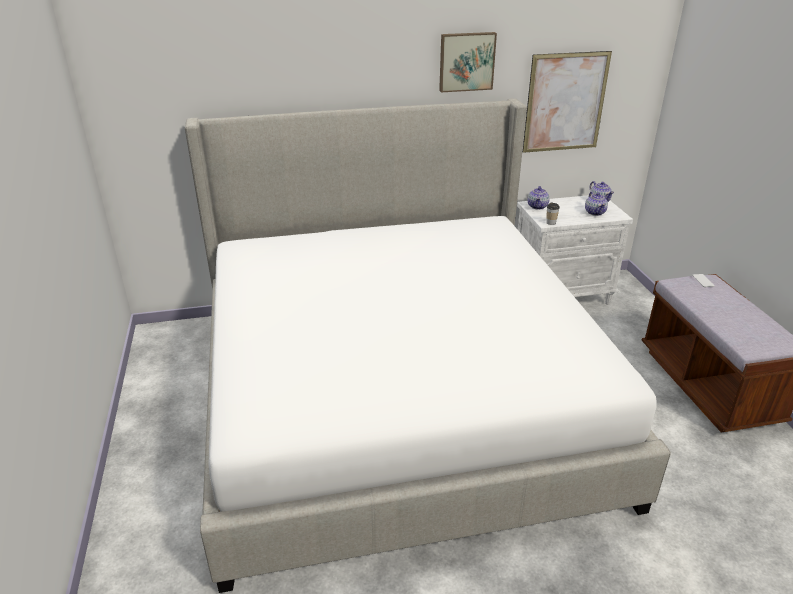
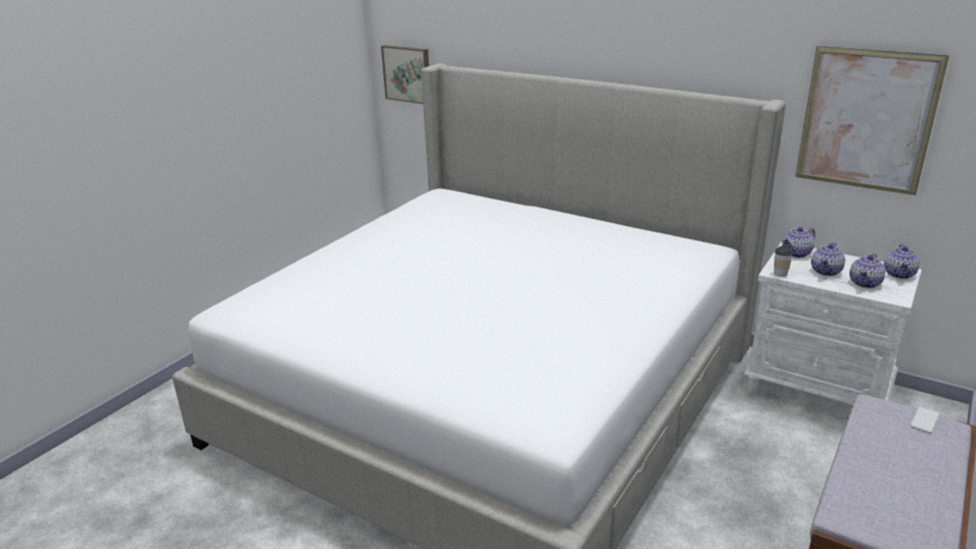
camera: 45 degrees right, 5 degrees down
picture [439,32,497,92] -> picture moved to [381,45,429,104]
none -> teapot [811,242,845,276]

